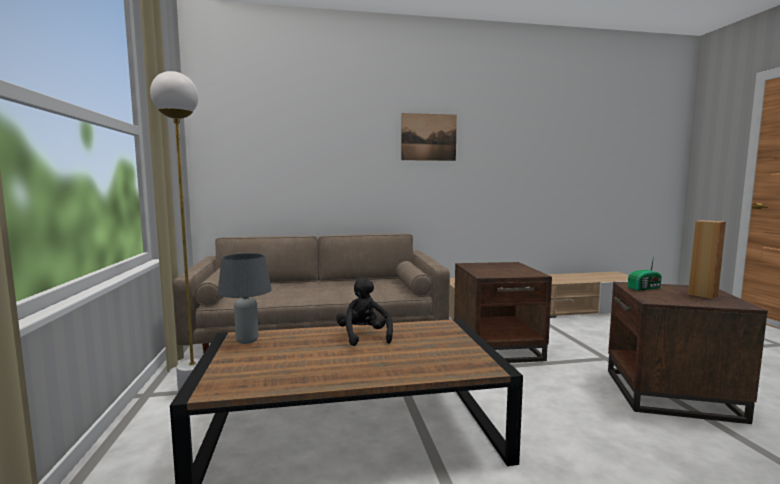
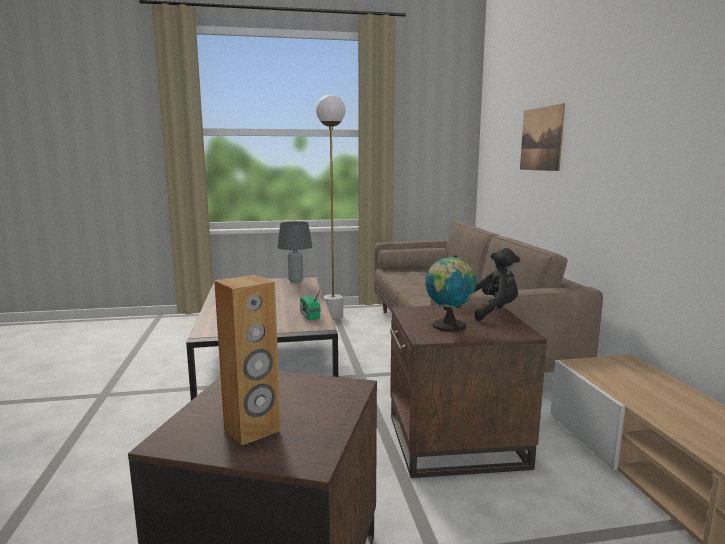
camera: 90 degrees right, 5 degrees up
black plush toy [336,277,393,346] -> black plush toy moved to [457,248,520,321]
picture [401,113,457,161] -> picture moved to [520,103,565,171]
radio [628,256,662,291] -> radio moved to [300,288,321,320]
none -> globe [425,255,476,332]

